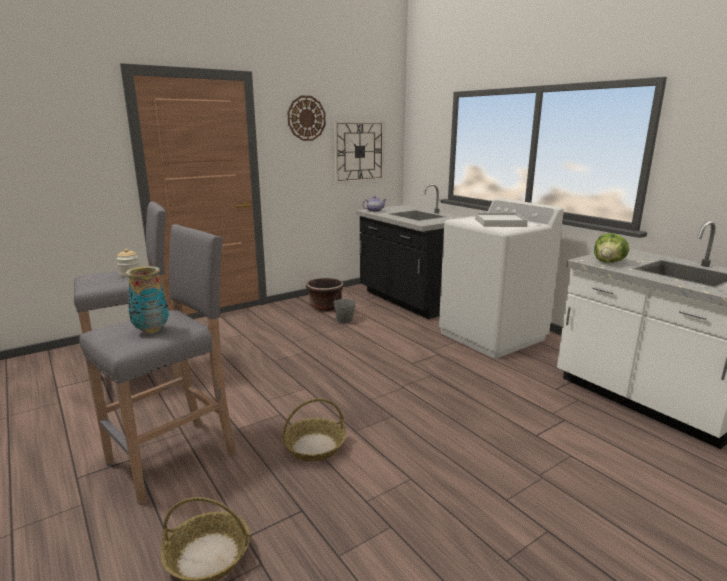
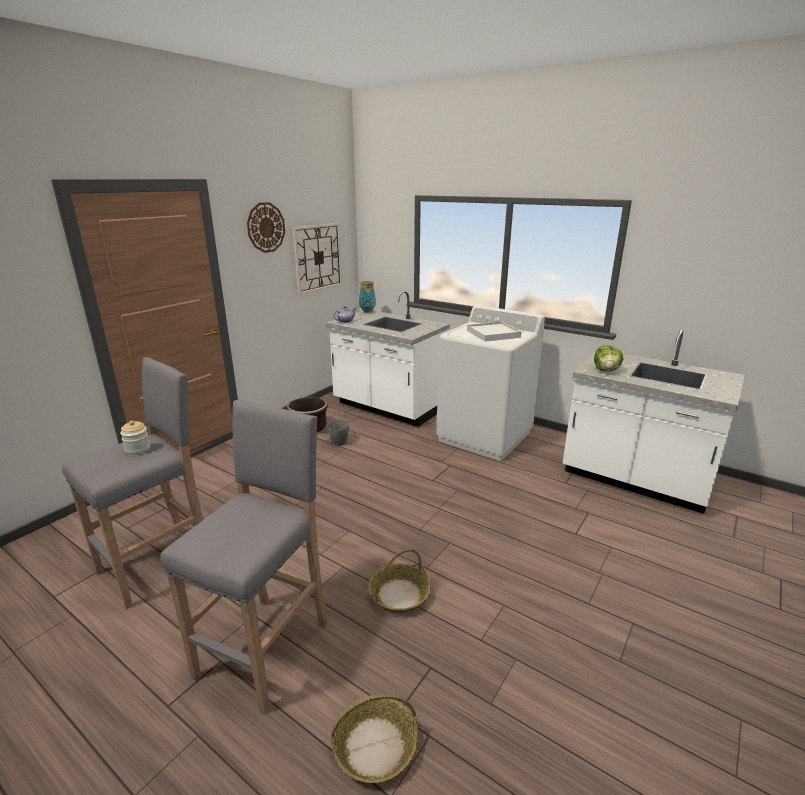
camera: 20 degrees left, 5 degrees up
vase [126,266,169,334] -> vase moved to [359,281,376,312]
black counter [356,184,463,319] -> white counter [325,291,450,427]

